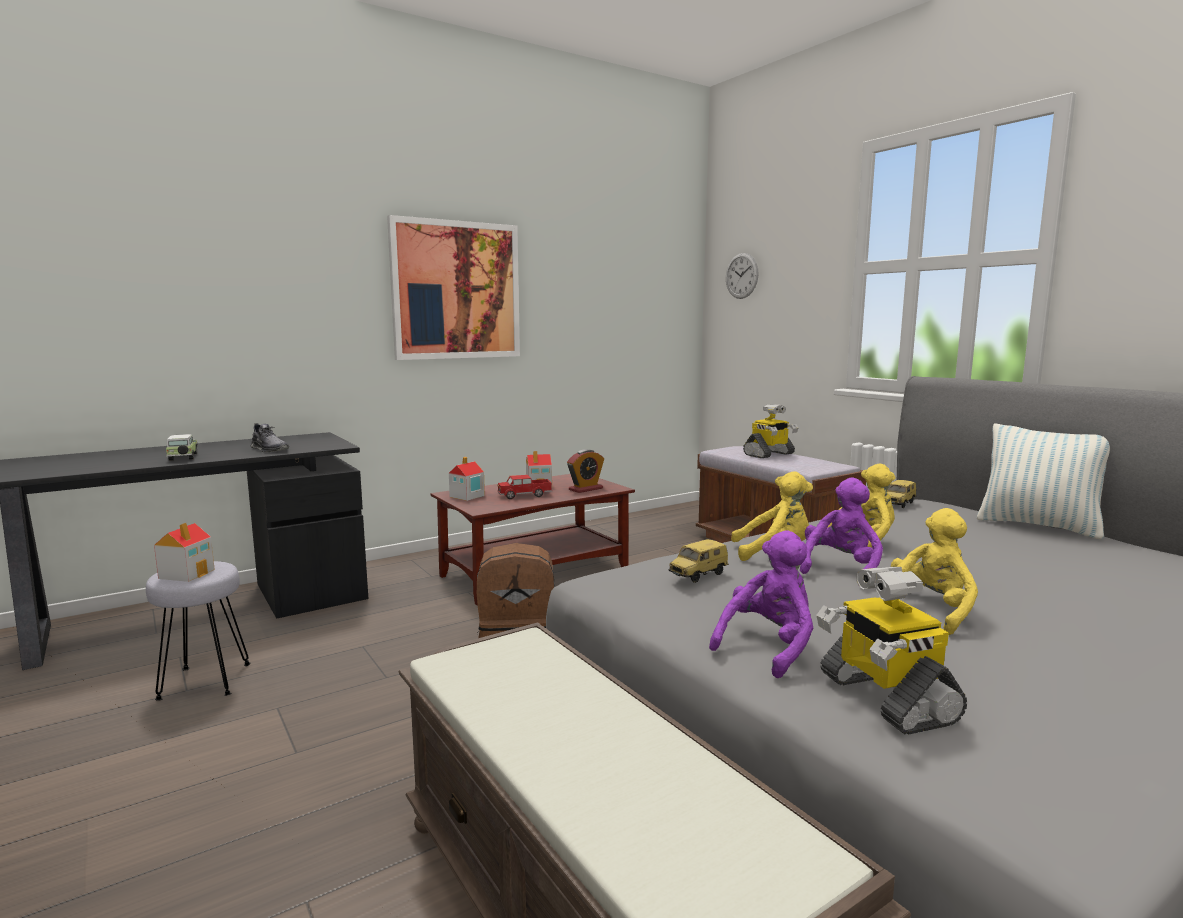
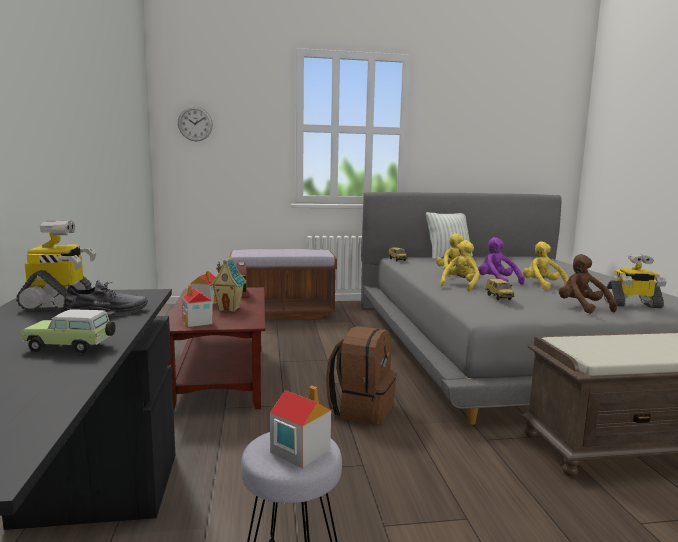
camera: 65 degrees left, 0 degrees up
picture [387,215,520,360] -> none
toy truck [497,475,553,499] -> toy house [210,257,246,312]
purple plush toy [709,530,814,678] -> brown plush toy [559,254,617,314]
toy robot [743,404,798,458] -> toy robot moved to [16,220,96,311]

